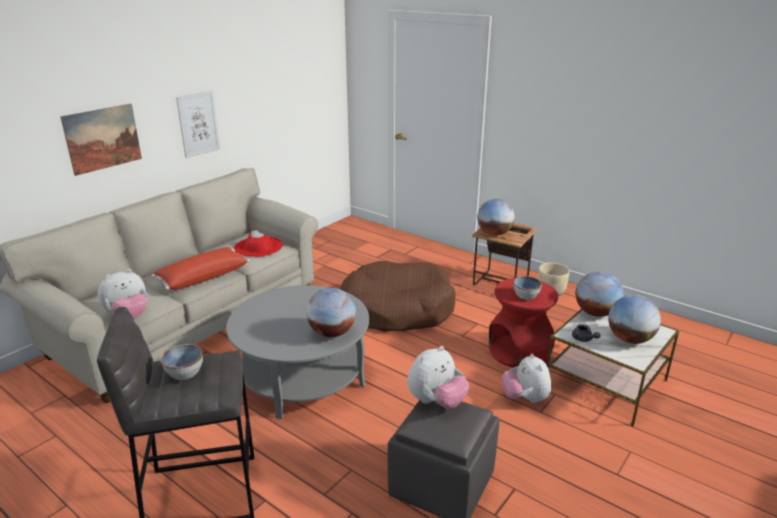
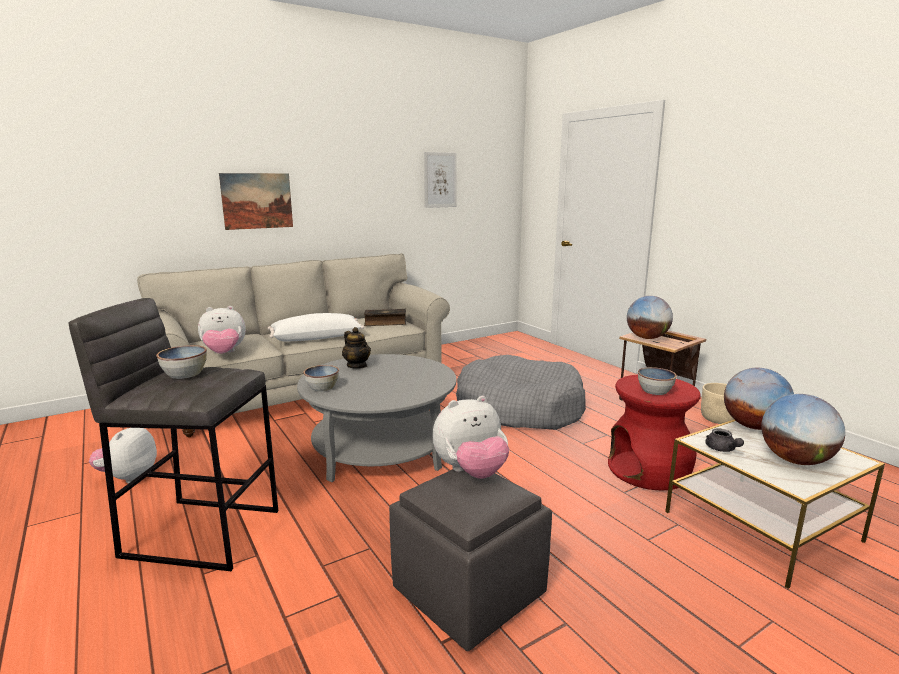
camera: 20 degrees right, 10 degrees down
red pillow [152,247,250,290] -> white pillow [268,313,364,341]
picture [176,91,220,158] -> picture moved to [424,152,457,208]
red hat [234,230,283,257] -> book [364,309,406,326]
globe [306,288,356,337] -> none
brown dog bed [340,261,456,332] -> grey dog bed [456,355,586,430]
plush toy [502,354,551,403] -> plush toy moved to [89,428,157,483]
none -> bowl [304,365,339,391]
none -> teapot [342,327,371,369]

